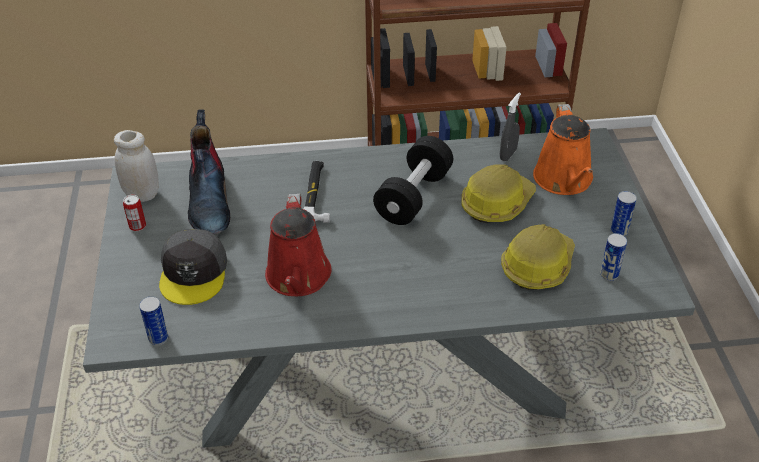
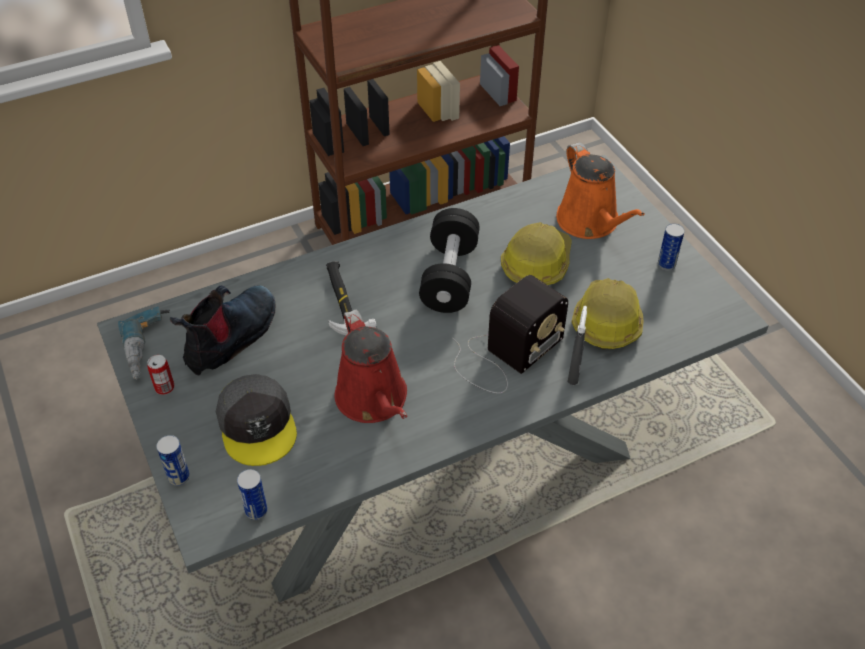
camera: 20 degrees left, 5 degrees up
white jar [114,130,159,202] -> power drill [118,306,170,380]
boot [188,110,230,234] -> boot turned 120 degrees counterclockwise [170,286,276,375]
grey spray bottle [500,93,521,161] -> grey spray bottle moved to [567,306,587,385]
can [600,233,627,281] -> can moved to [156,435,190,486]
none -> radio [453,275,568,393]

